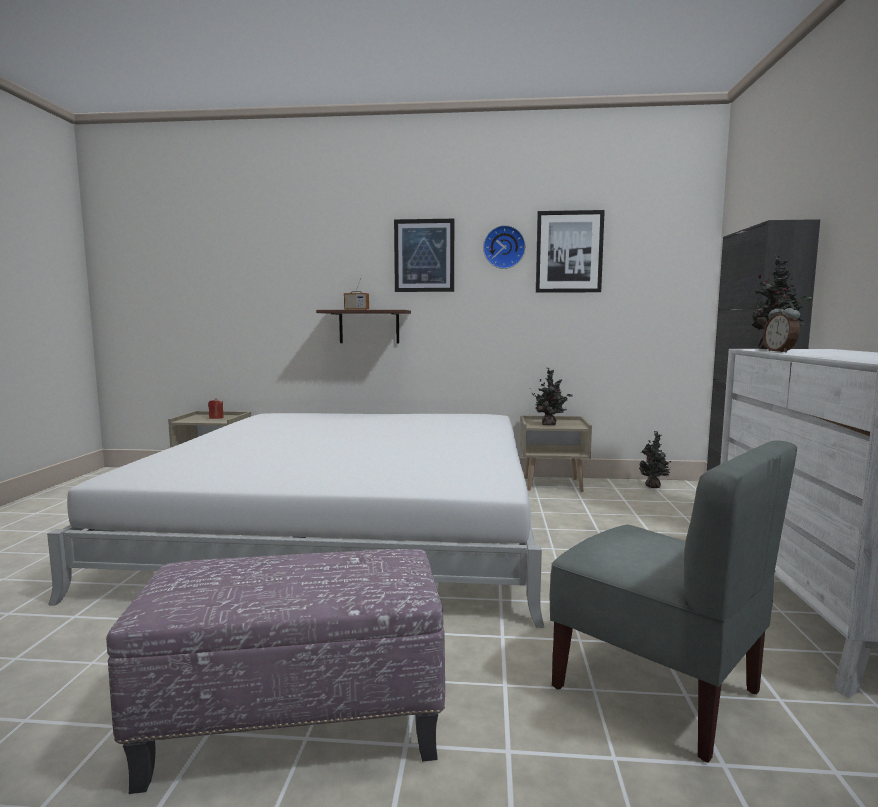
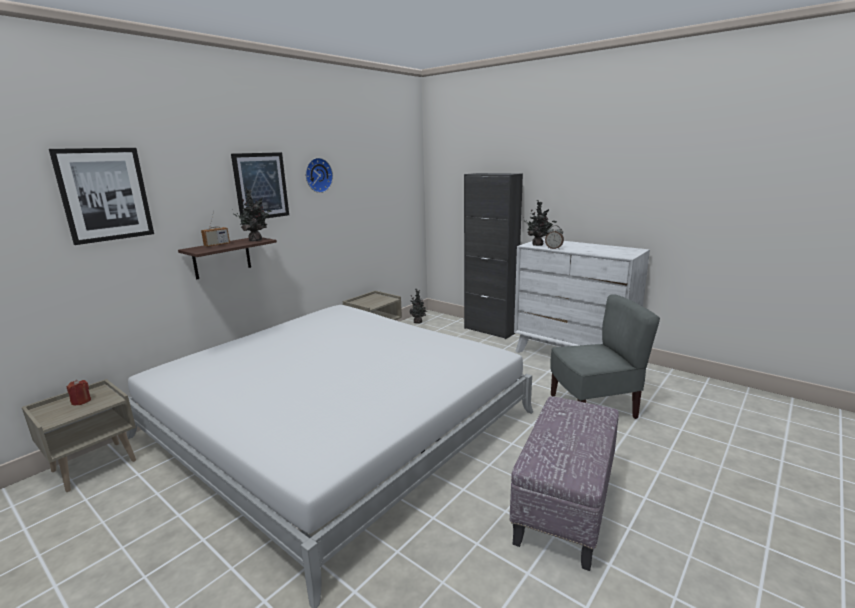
camera: 55 degrees left, 10 degrees up
potted plant [532,368,573,426] -> potted plant moved to [234,188,272,241]
picture [536,210,605,293] -> picture moved to [49,148,154,245]

